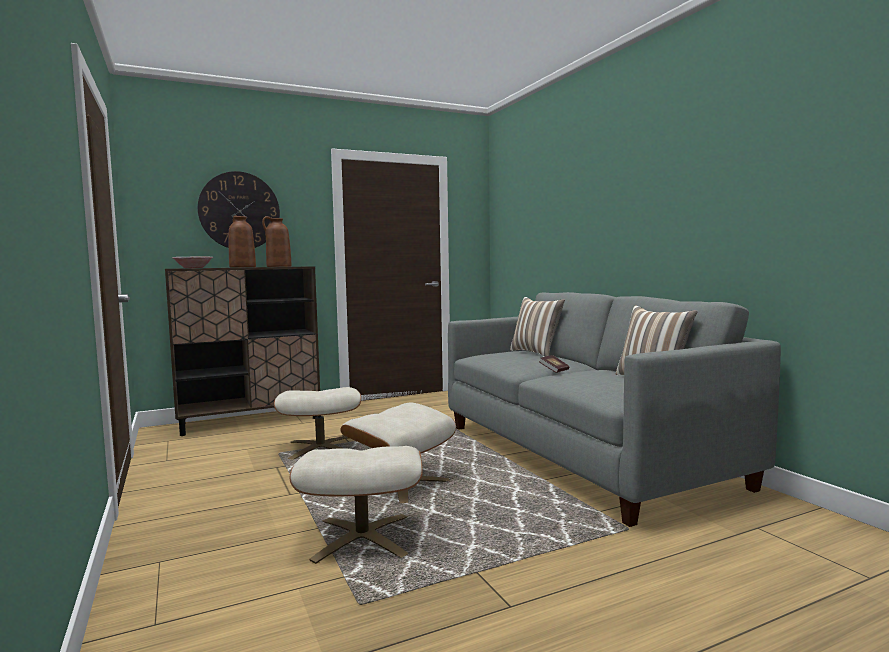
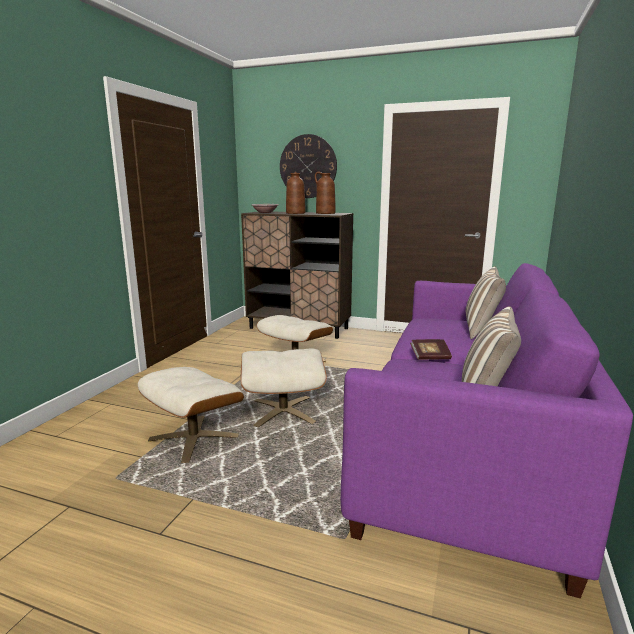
camera: 45 degrees right, 10 degrees up
grey sofa [448,292,781,527] -> purple sofa [341,263,633,598]

